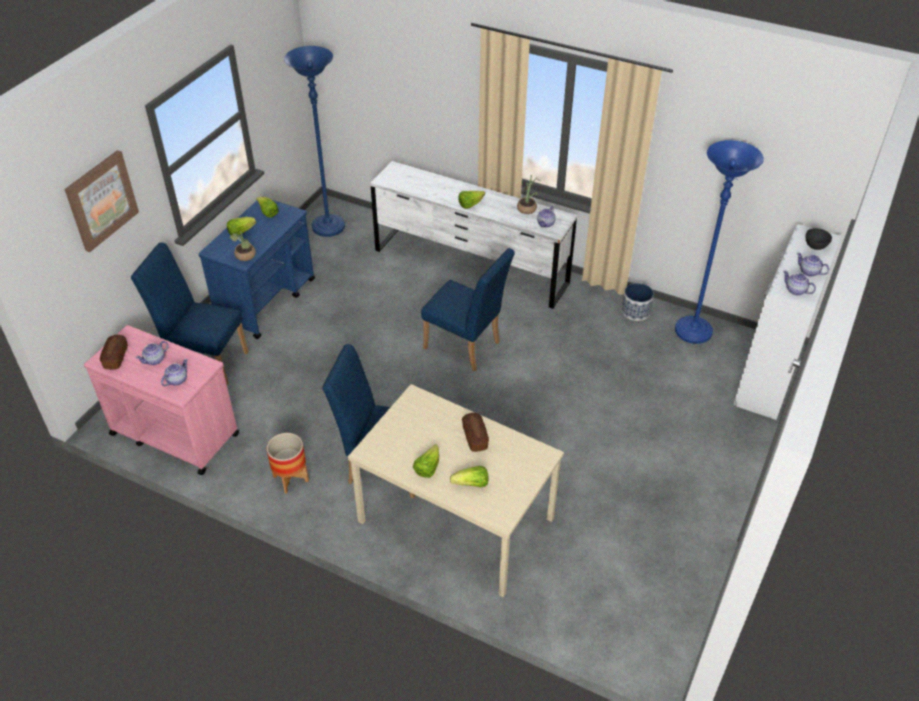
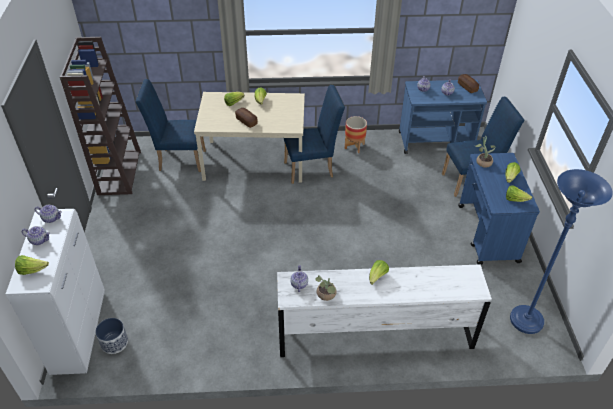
camera: 150 degrees right, 0 degrees up
picture [64,150,139,252] -> none
pink cart [84,325,239,475] -> blue cart [399,80,487,154]
blue chair [421,248,515,371] -> blue chair moved to [135,79,206,172]
planter [622,283,654,321] -> planter moved to [95,318,128,354]
blue floor lamp [675,140,764,344] -> none
grey bowl [806,228,832,250] -> lettuce [15,255,49,275]
none -> brown bookcase [60,37,141,195]

